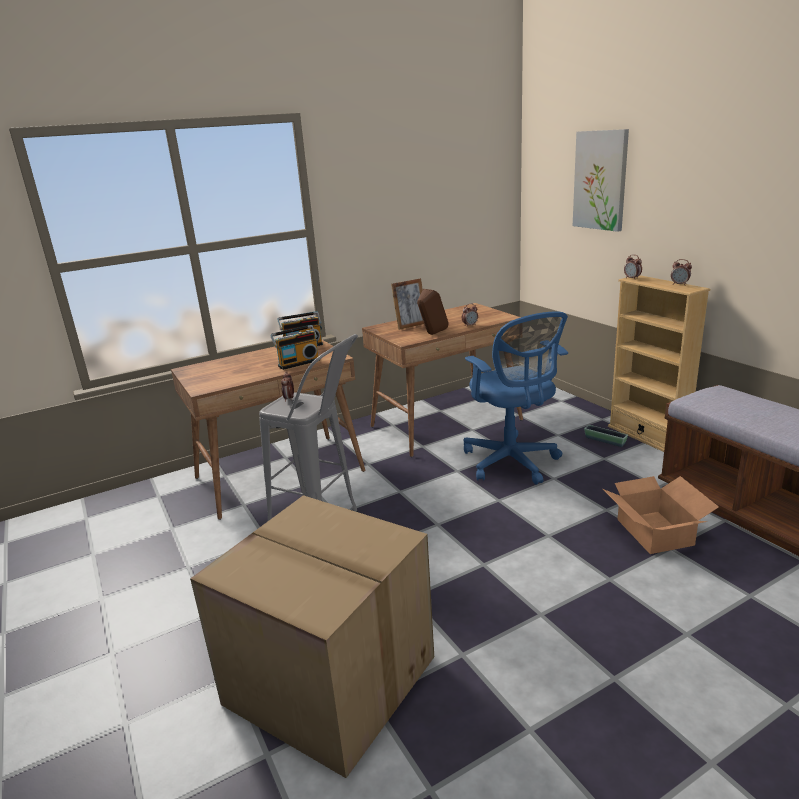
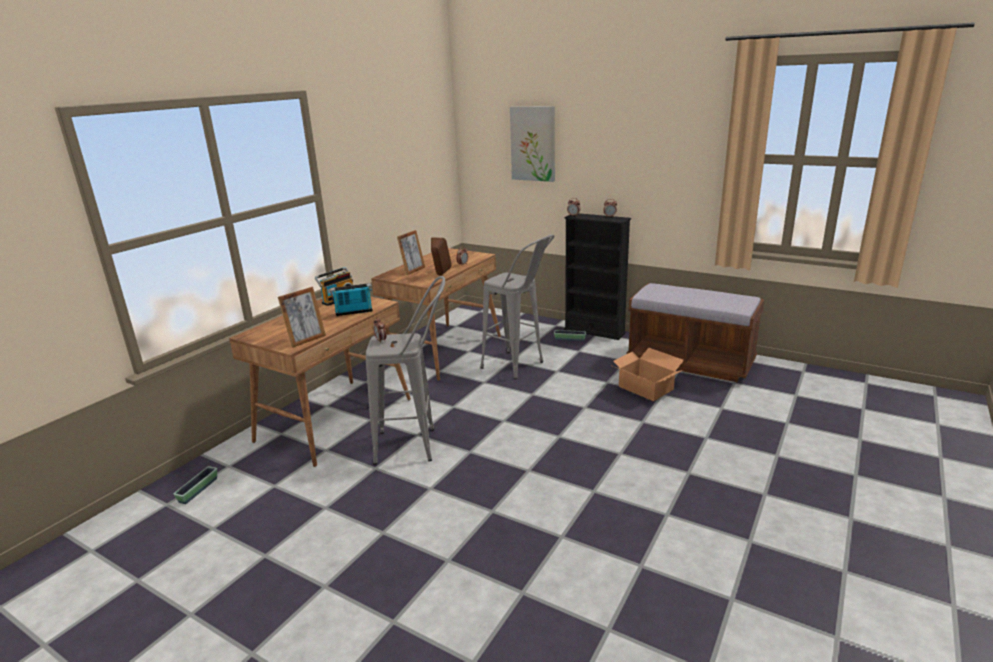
camera: 30 degrees left, 0 degrees up
cardboard box [190,495,434,778] -> none
radio [270,325,320,370] -> radio turned 135 degrees counterclockwise [330,283,373,316]
blue office chair [463,311,568,484] -> grey stool [480,234,554,379]
beige bookcase [608,275,710,452] -> black bookcase [564,213,631,340]
none -> planter [174,466,217,504]
none -> picture frame [278,287,326,348]

